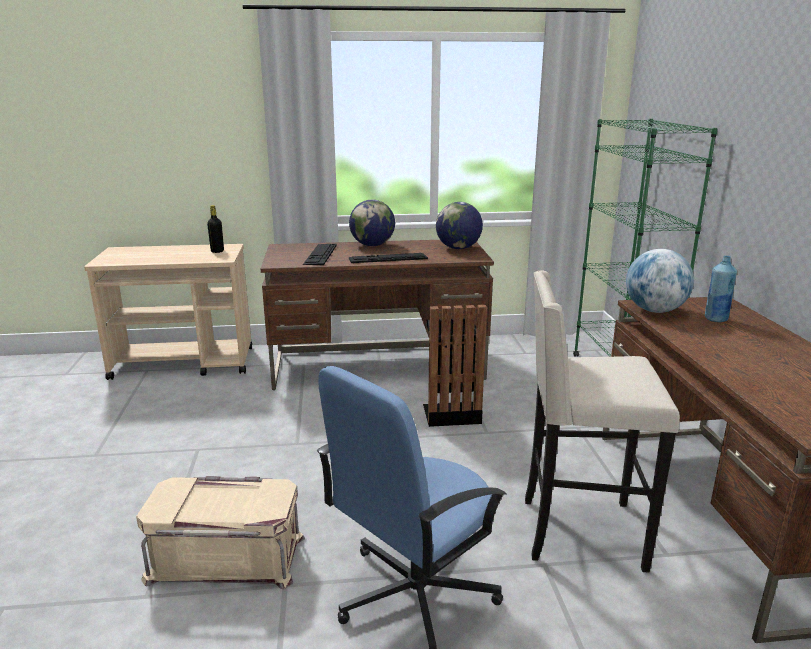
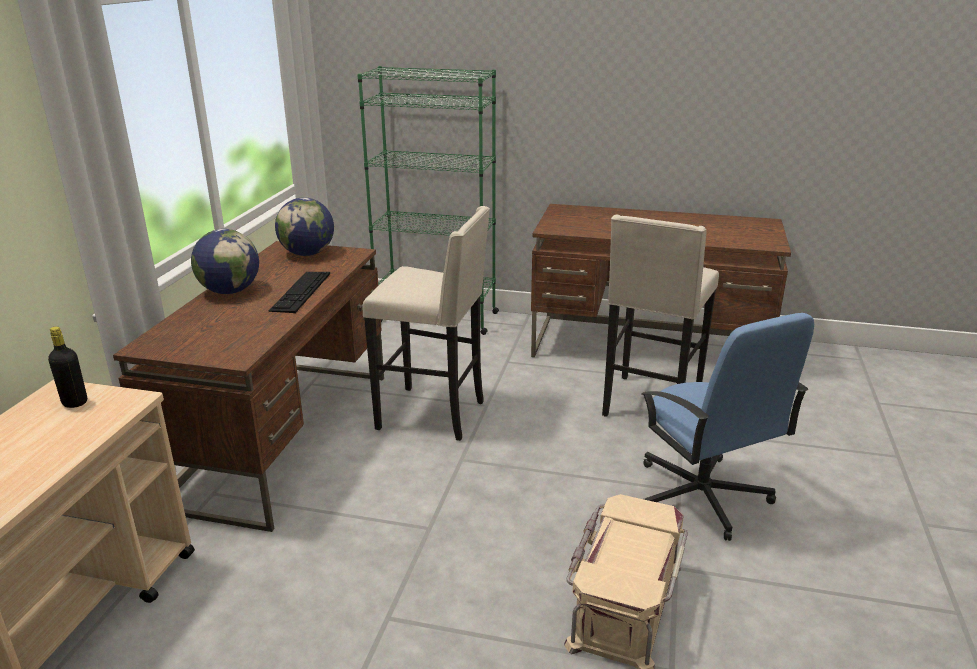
camera: 70 degrees left, 5 degrees up
keyboard [303,244,337,265] -> none
black trash can [423,305,487,427] -> beige stool [363,206,490,441]
globe [626,249,694,313] -> none
blue bottle [705,256,737,322] -> none

